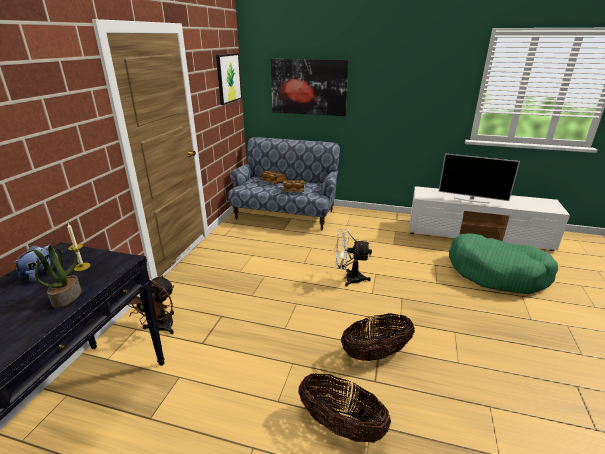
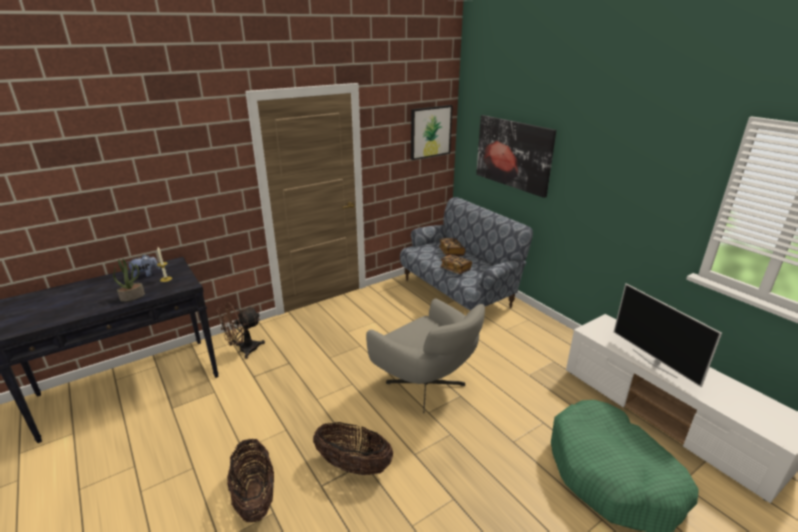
camera: 40 degrees right, 0 degrees up
white fan [336,229,372,287] -> grey armchair [366,299,485,413]

